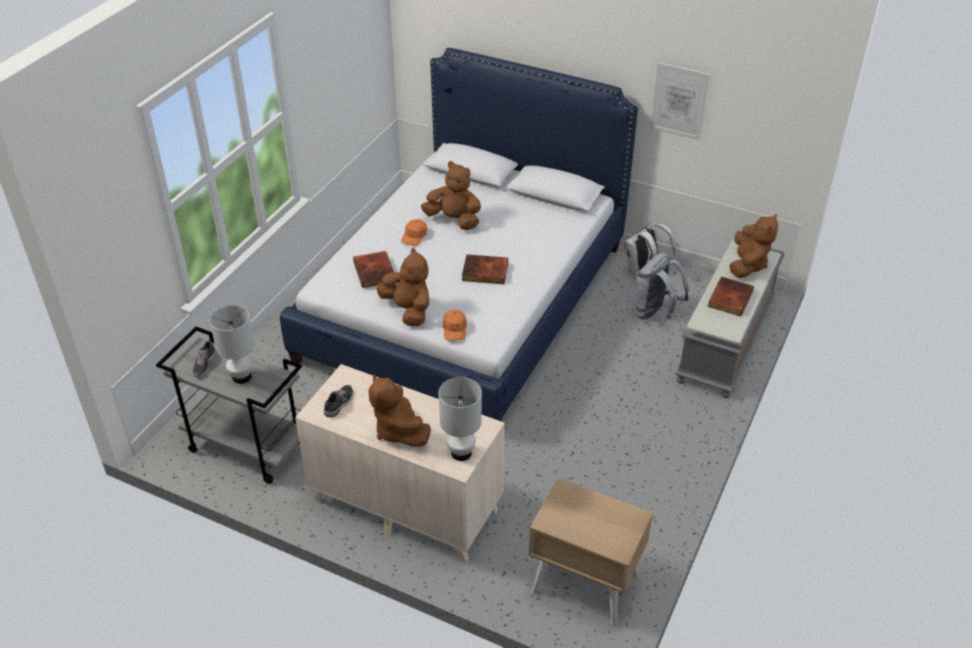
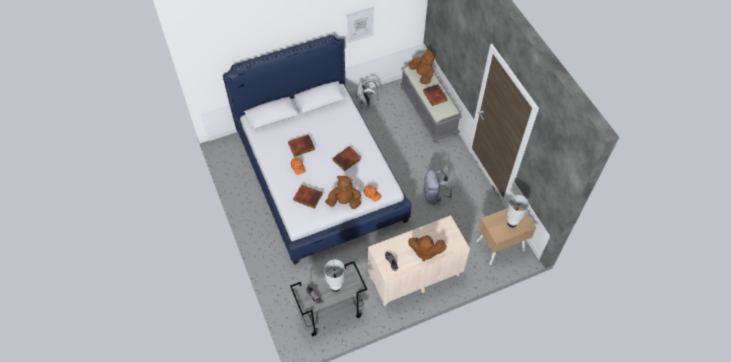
camera: 50 degrees left, 15 degrees up
brown plush toy [421,161,481,230] -> book [288,135,315,157]
white table lamp [439,377,482,461] -> white table lamp moved to [506,195,529,227]
grey backpack [633,253,689,320] -> grey backpack moved to [423,170,452,205]

